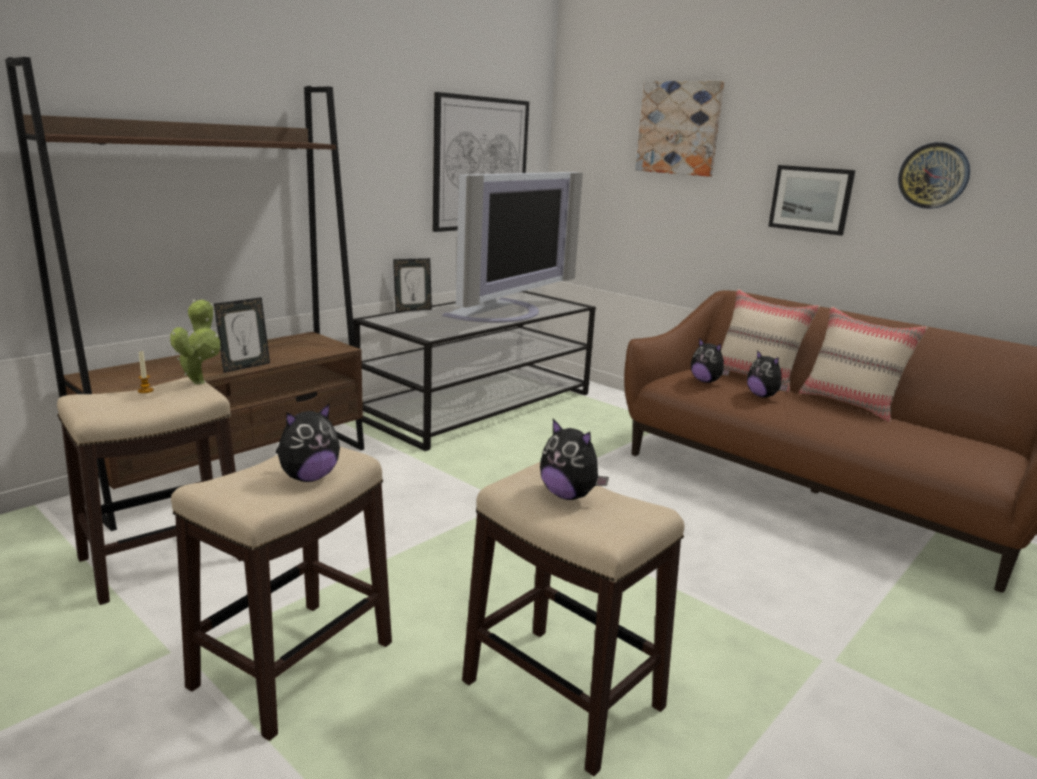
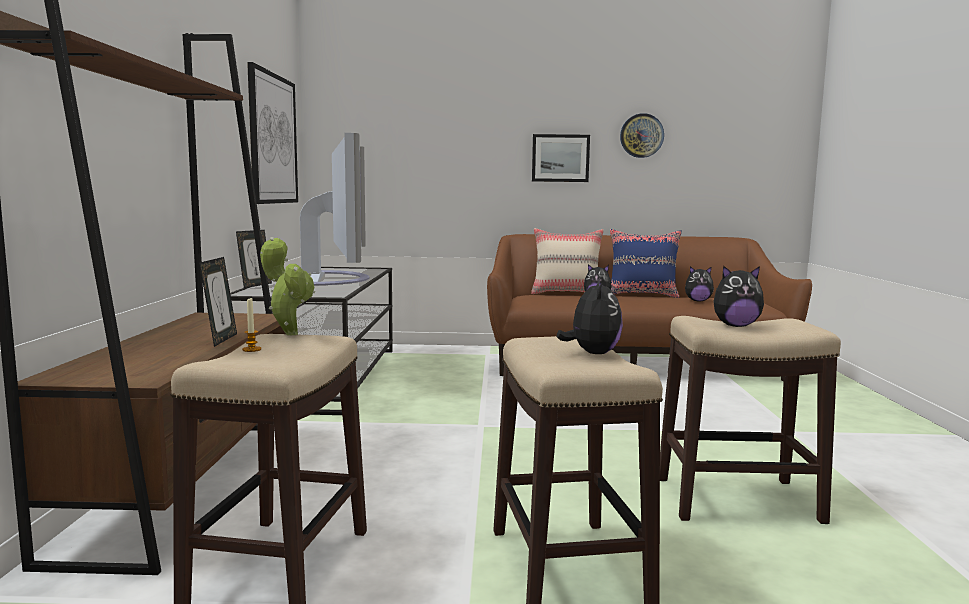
camera: 40 degrees left, 10 degrees down
picture [635,81,724,177] -> none
plush toy [691,338,730,383] -> plush toy moved to [685,266,714,302]
beige pillow [799,307,928,422] -> blue pillow [610,229,682,298]

